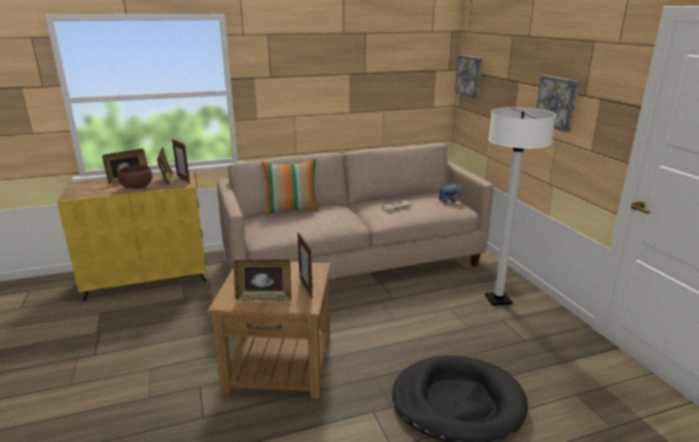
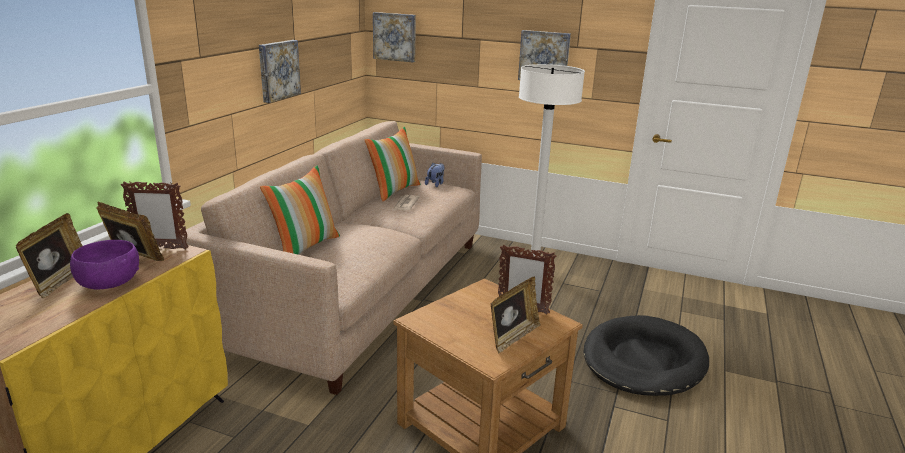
camera: 50 degrees left, 0 degrees up
brown bowl [118,165,152,189] -> purple bowl [70,240,139,289]
none -> picture [259,40,301,103]
none -> pillow [365,127,421,201]

